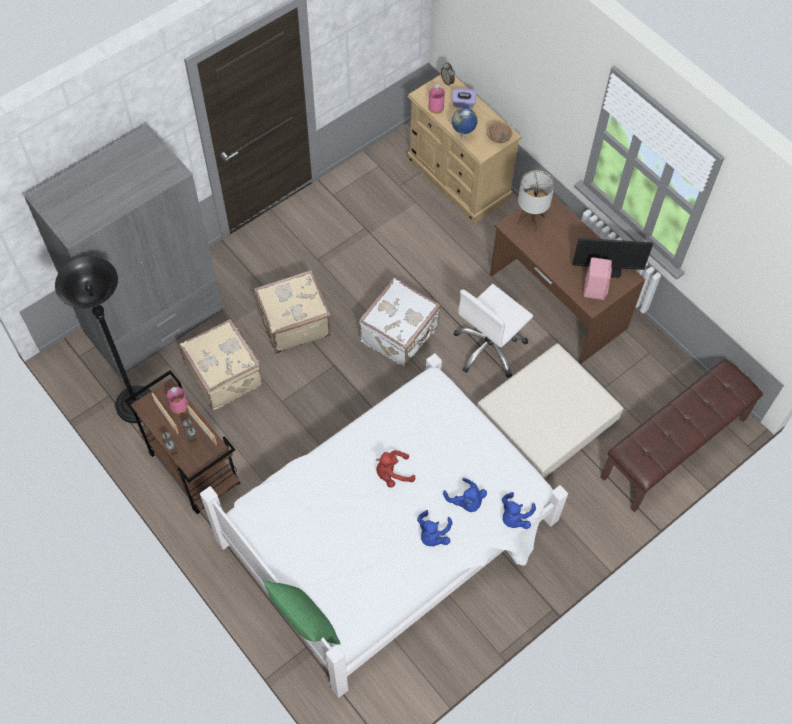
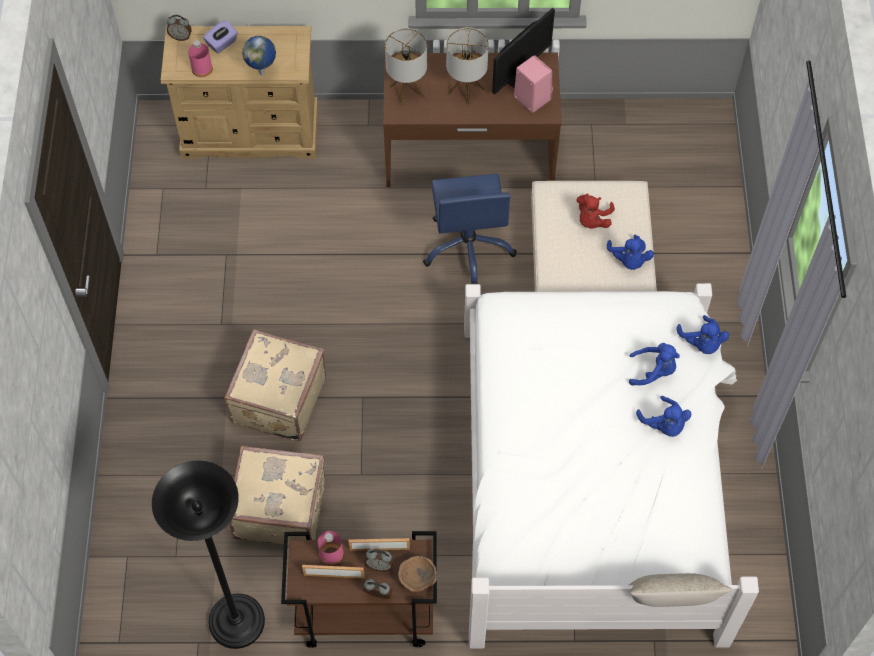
camera: 50 degrees left, 0 degrees up
grey wardrobe [24,124,223,378] -> none
green pillow [263,580,341,645] -> beige pillow [629,573,732,607]
white suitcase [359,278,441,368] -> none
red plush toy [376,450,416,488] -> red plush toy moved to [576,193,615,228]
white office chair [454,284,533,378] -> blue office chair [423,173,517,284]
brown bowl [487,122,513,143] -> brown bowl moved to [398,556,437,592]
brown bench [600,359,763,512] -> none
none -> table lamp [446,27,489,106]
none -> blue plush toy [607,234,654,270]

